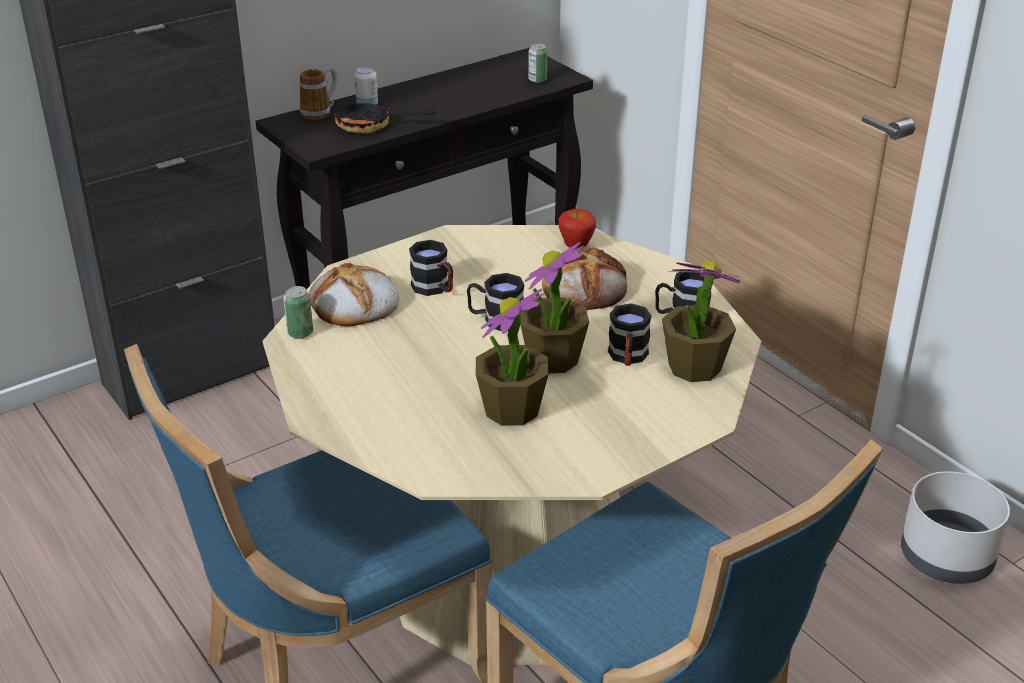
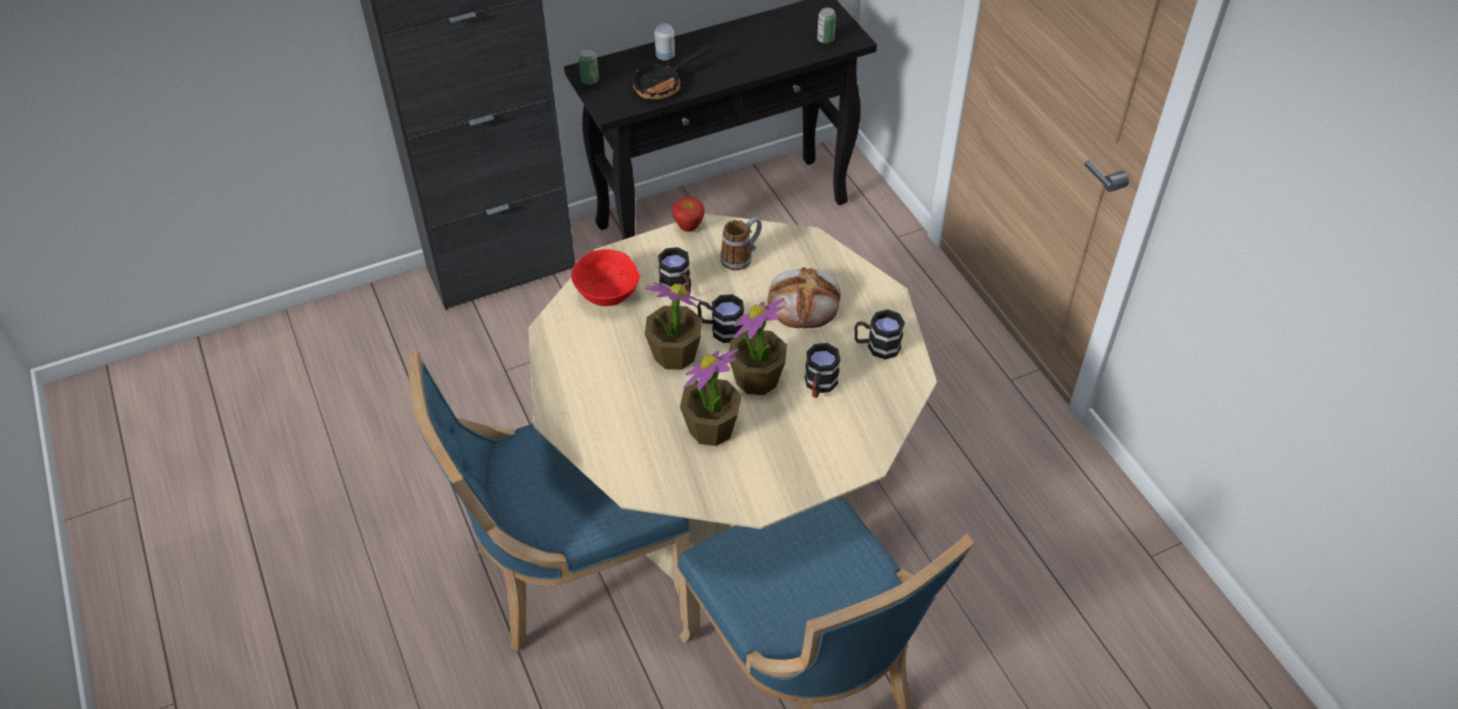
camera: 10 degrees right, 15 degrees up
can [283,286,313,339] -> can moved to [579,48,599,85]
mug [300,67,337,120] -> mug moved to [720,217,762,270]
bread [309,263,399,326] -> red bowl [571,249,640,306]
frying pan [334,100,437,134] -> frying pan turned 60 degrees counterclockwise [632,45,712,99]
apple [558,209,596,250] -> apple moved to [672,197,705,232]
potted plant [662,261,741,382] -> potted plant moved to [645,283,703,370]
grey planter [901,471,1010,584] -> none

